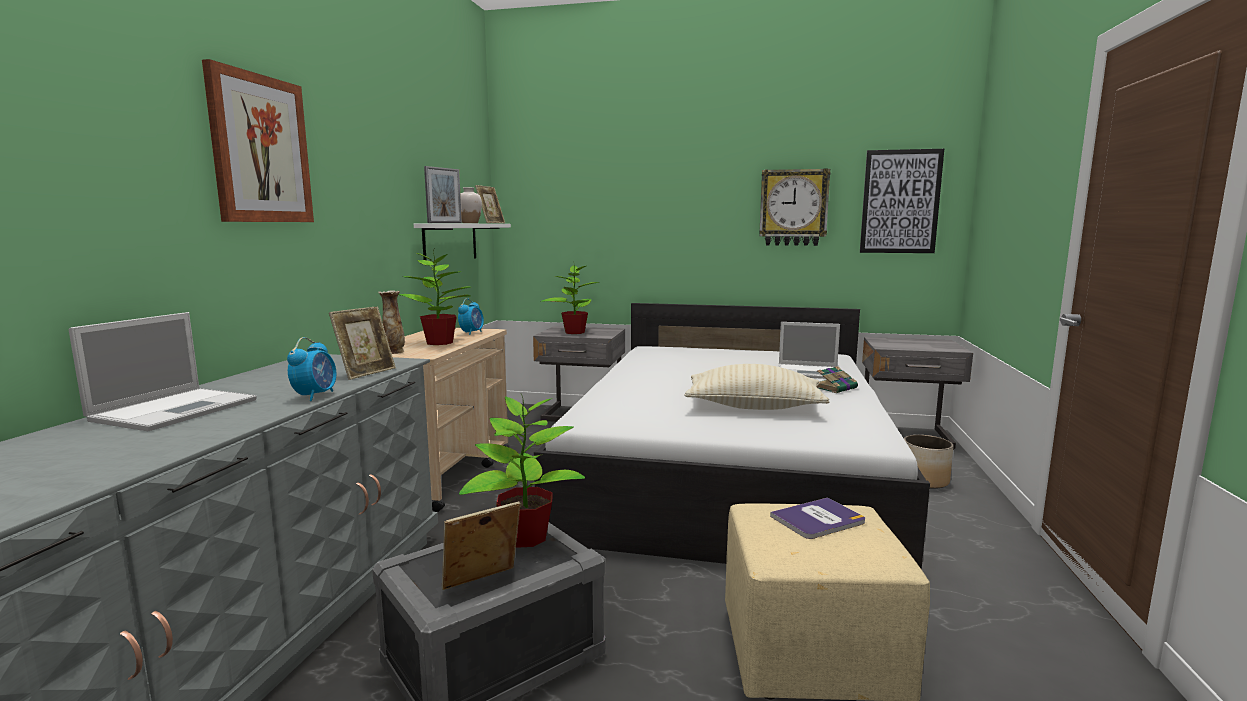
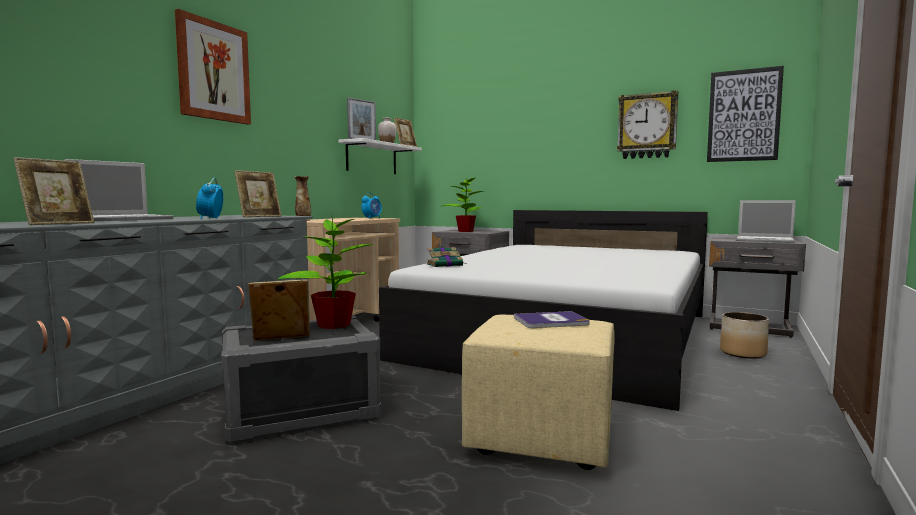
camera: 15 degrees right, 5 degrees down
alarm clock [287,337,336,401] -> alarm clock turned 150 degrees clockwise [196,178,223,219]
potted plant [398,247,471,345] -> none
beige pillow [684,364,829,410] -> none
laptop [778,322,840,379] -> laptop moved to [736,200,796,243]
book [817,366,858,393] -> book moved to [427,247,466,267]
none -> picture frame [13,157,94,225]

